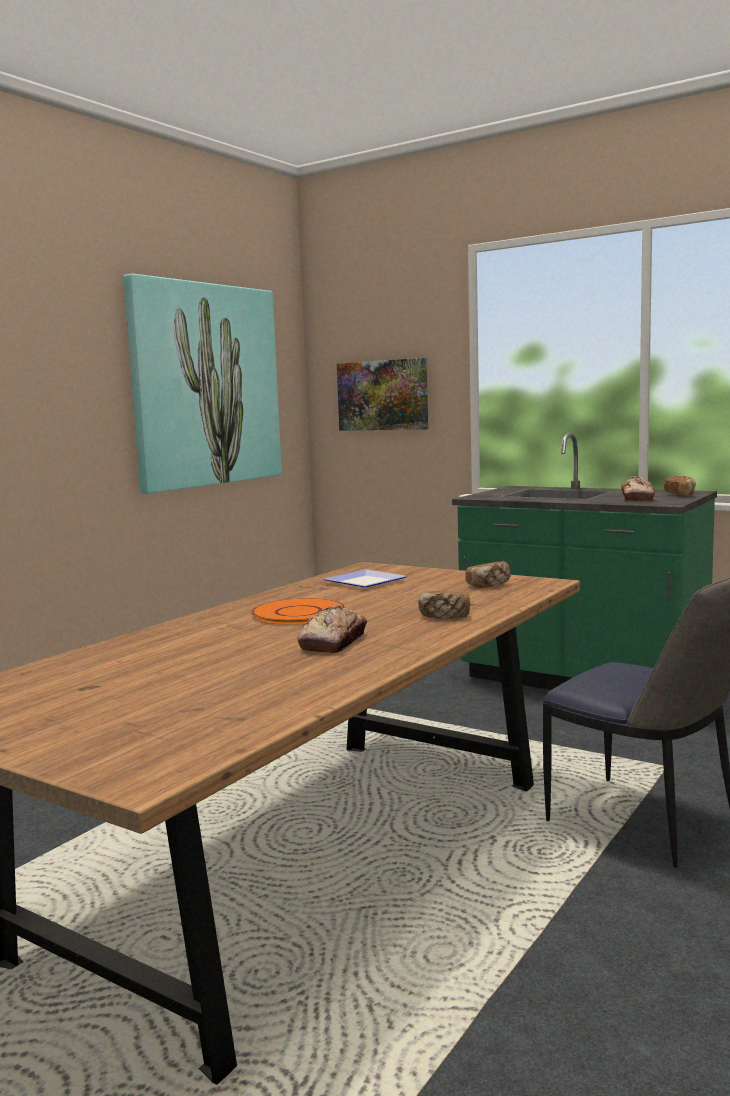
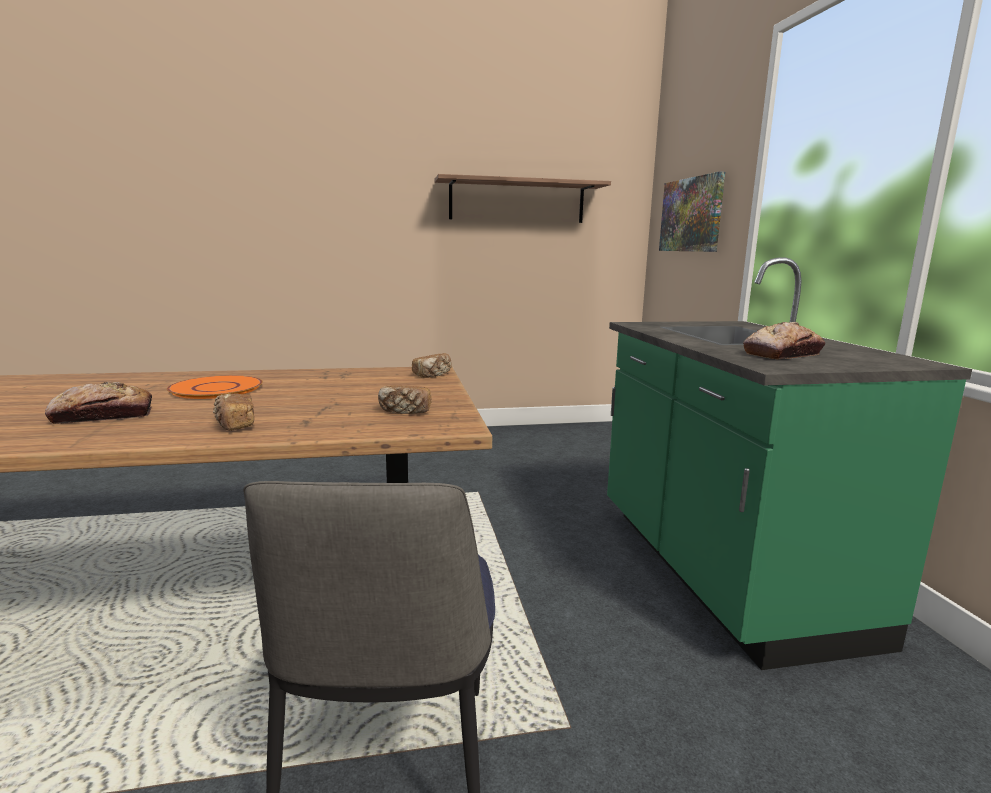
camera: 45 degrees right, 5 degrees up
picture [123,274,282,493] -> shelf [434,174,611,223]
plate [324,569,407,588] -> none
bread [664,476,696,496] -> bread moved to [412,353,452,378]

